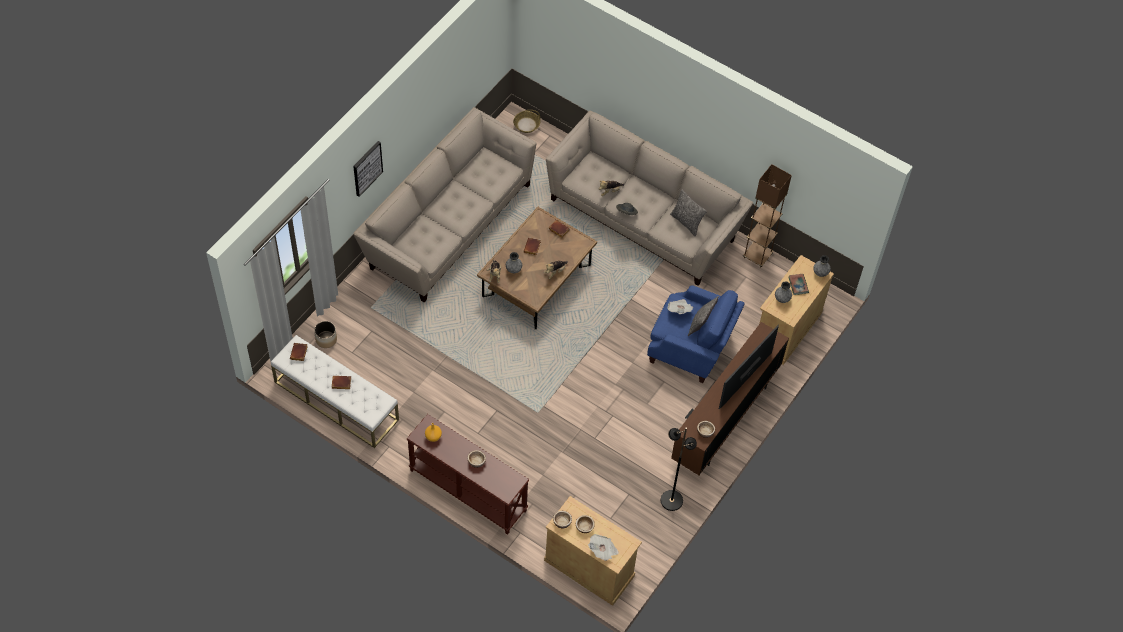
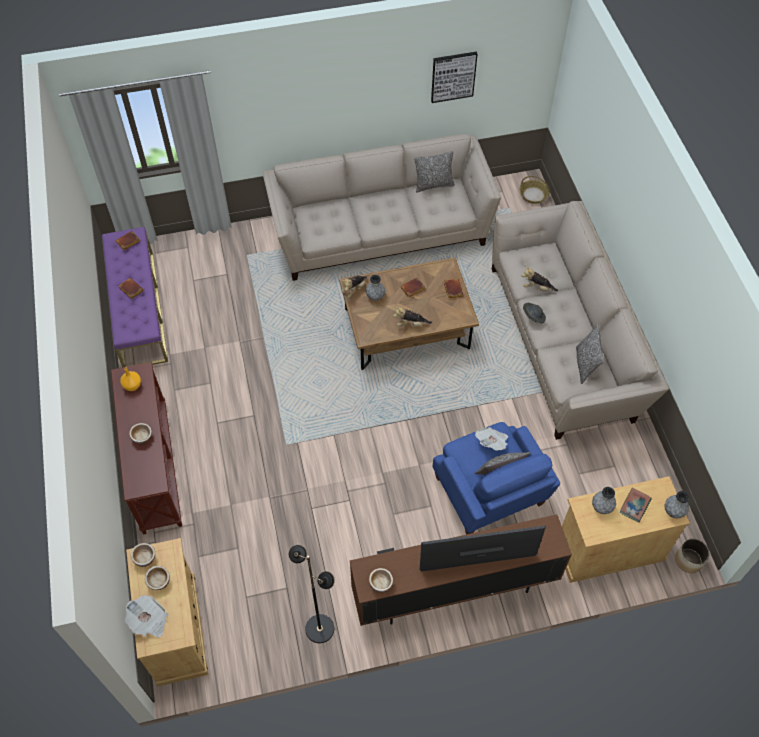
camera: 45 degrees right, 0 degrees up
white bench [271,335,399,448] -> purple bench [102,227,168,367]
planter [314,321,337,348] -> planter moved to [675,538,710,573]
picture [353,141,383,197] -> picture moved to [431,51,478,103]
brown floor lamp [743,164,792,268] -> none
none -> pillow [414,151,455,192]

